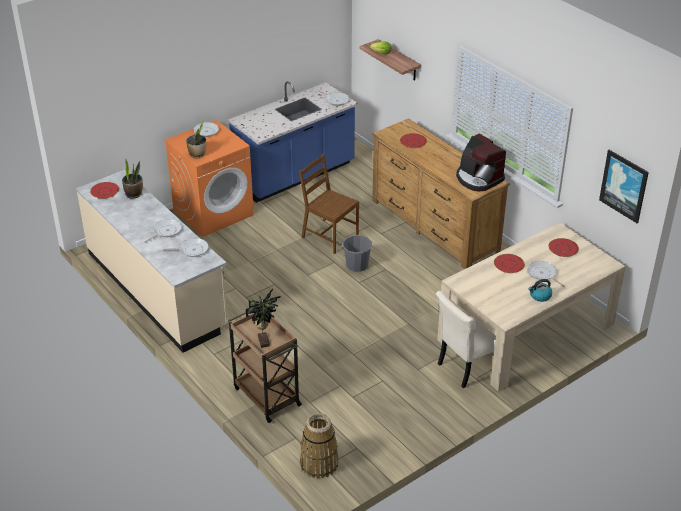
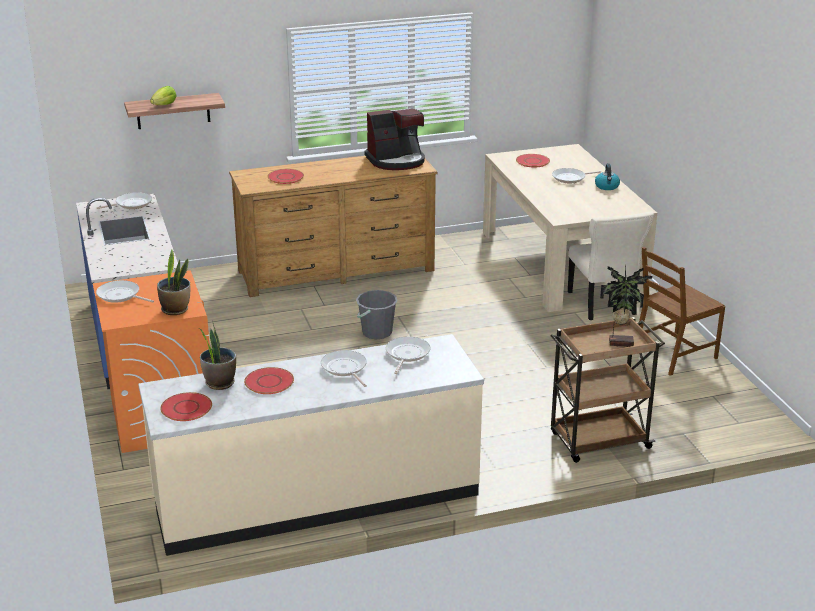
camera: 70 degrees left, 10 degrees down
brown chair [299,154,359,254] -> brown chair moved to [639,247,725,376]
basket [300,413,339,479] -> none
red plate [494,254,525,273] -> red plate moved to [244,367,294,394]
picture [599,150,649,223] -> none

